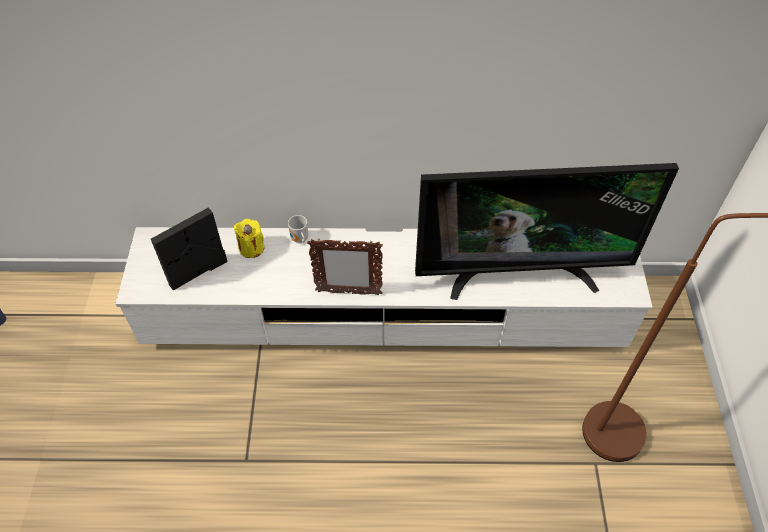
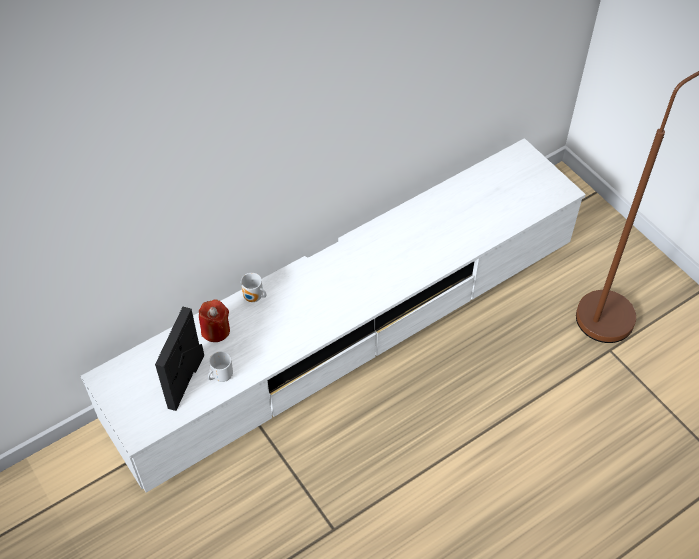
camera: 35 degrees left, 0 degrees up
yellow candle [234,219,265,258] -> red candle [199,299,230,342]
picture frame [307,238,383,295] -> none
television [415,163,679,300] -> none
none -> mug [208,351,233,382]

